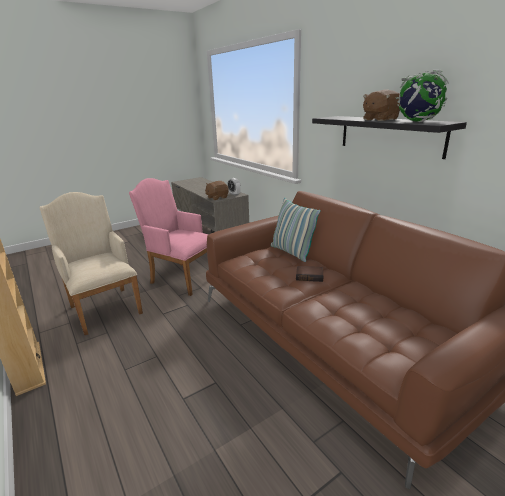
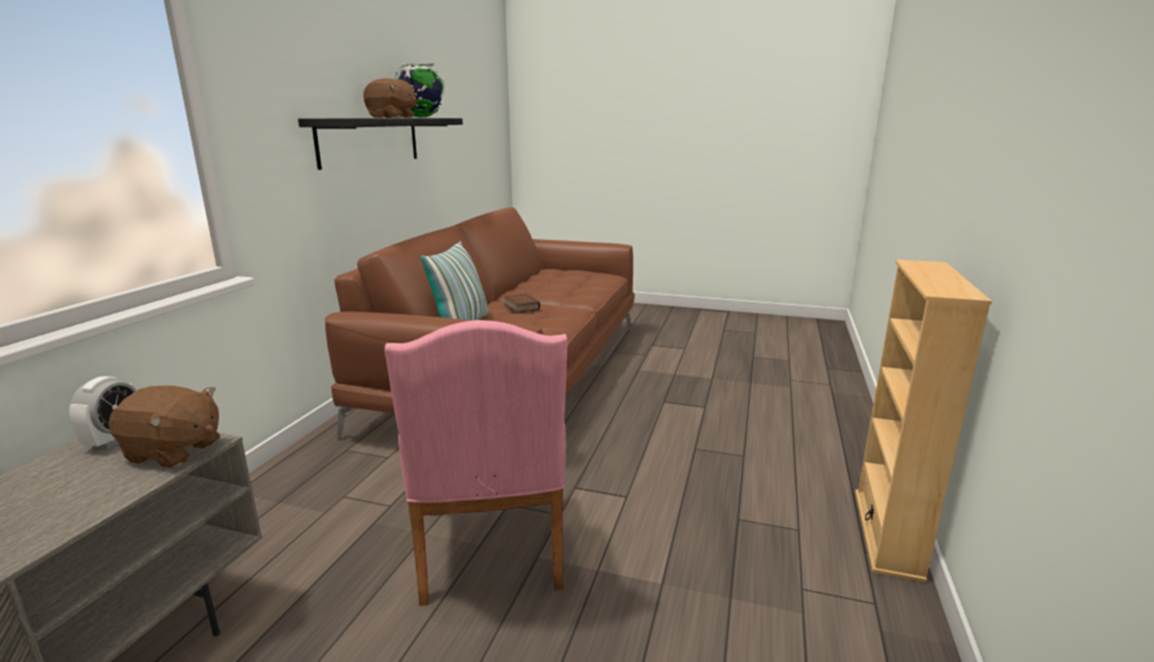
camera: 130 degrees left, 5 degrees down
beige armchair [40,192,143,335] -> none

